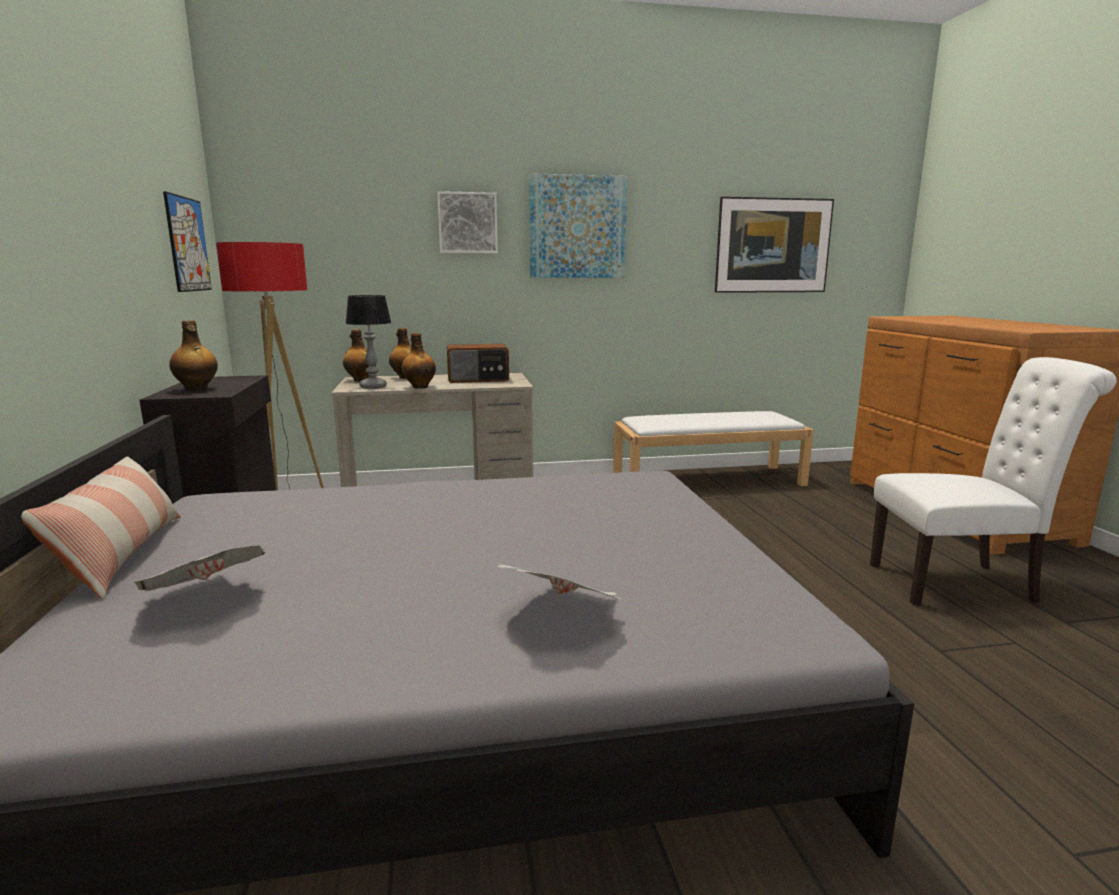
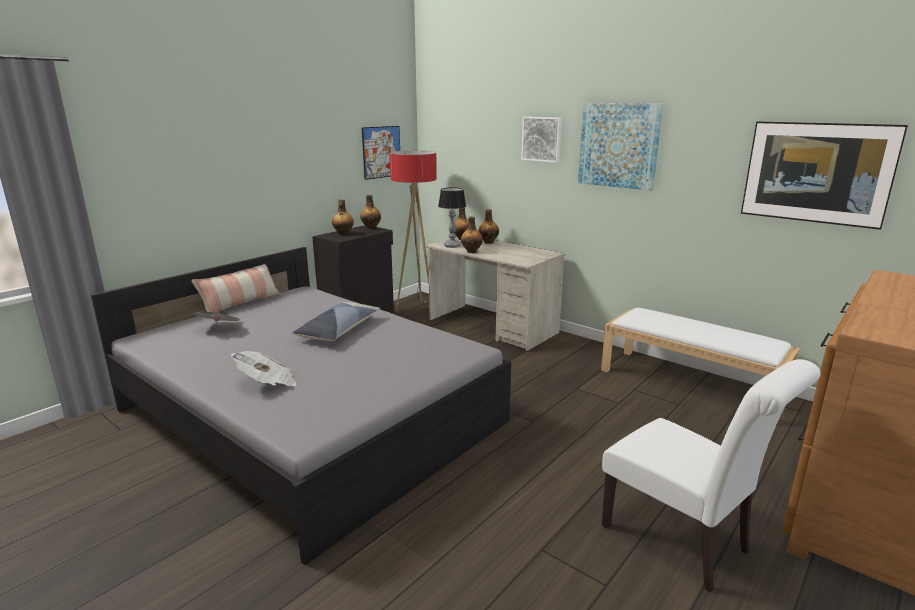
camera: 50 degrees right, 5 degrees up
radio [447,344,509,383] -> none
none -> pillow [292,302,380,341]
none -> bottle [360,195,381,229]

